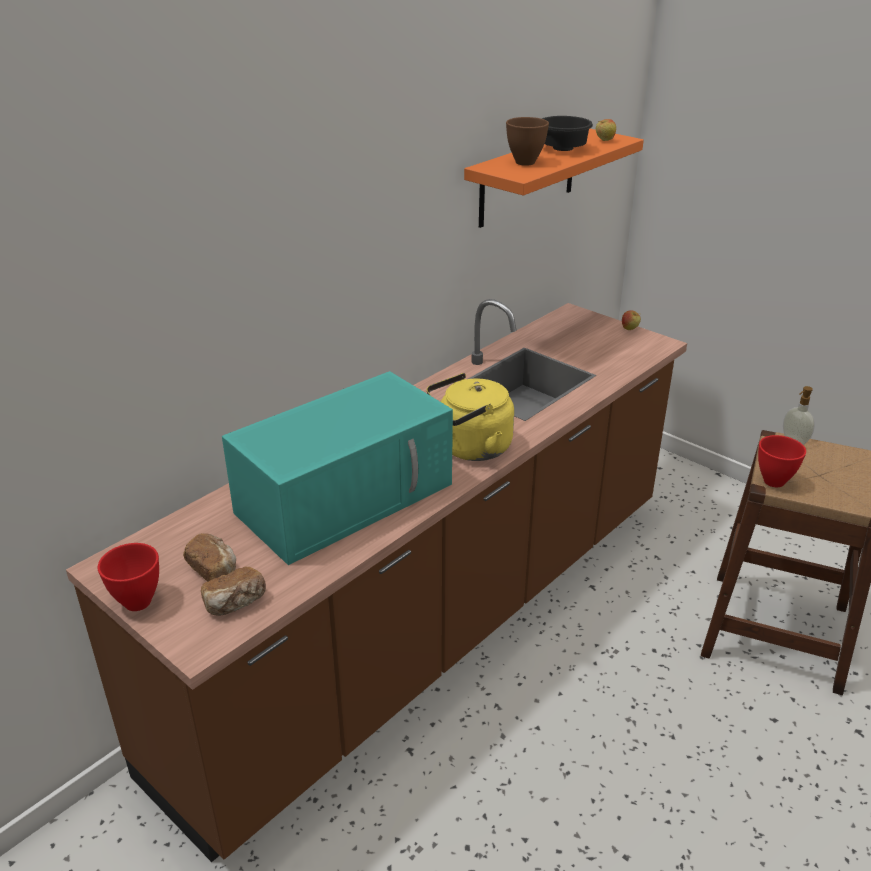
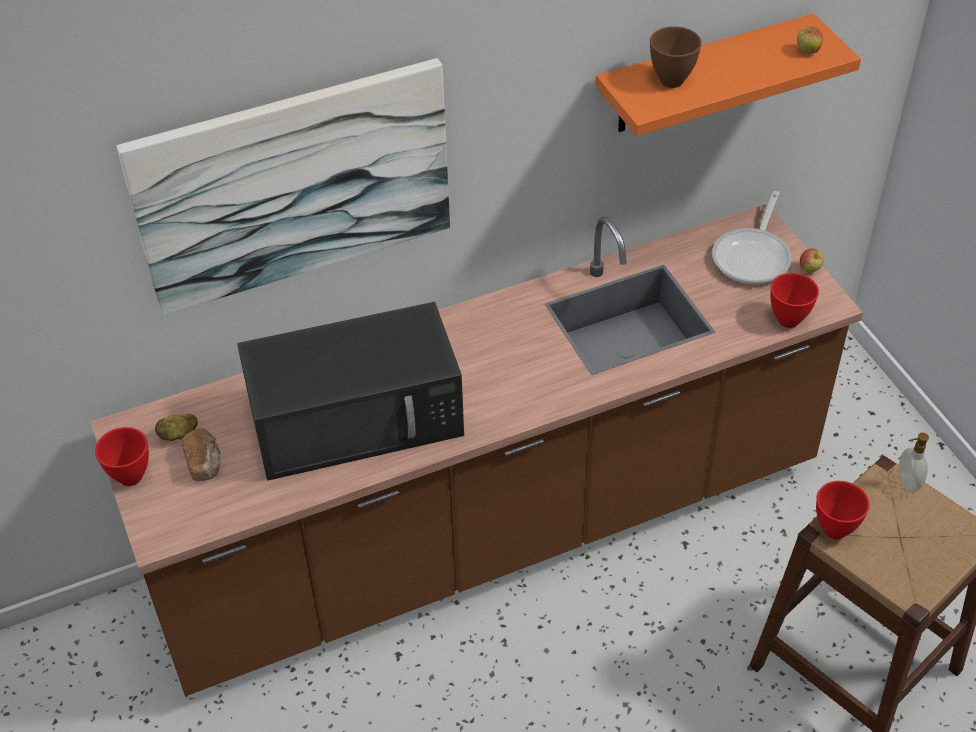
camera: 25 degrees right, 15 degrees up
bread [201,566,266,616] -> none
turquoise microwave [222,371,453,565] -> black microwave [237,302,464,481]
yellow kettle [427,373,514,461] -> none
black bowl [542,116,593,151] -> none
none -> picture [116,58,450,316]
none -> potato [155,414,198,441]
none -> frying pan [712,191,792,285]
none -> red bowl [771,273,819,328]

